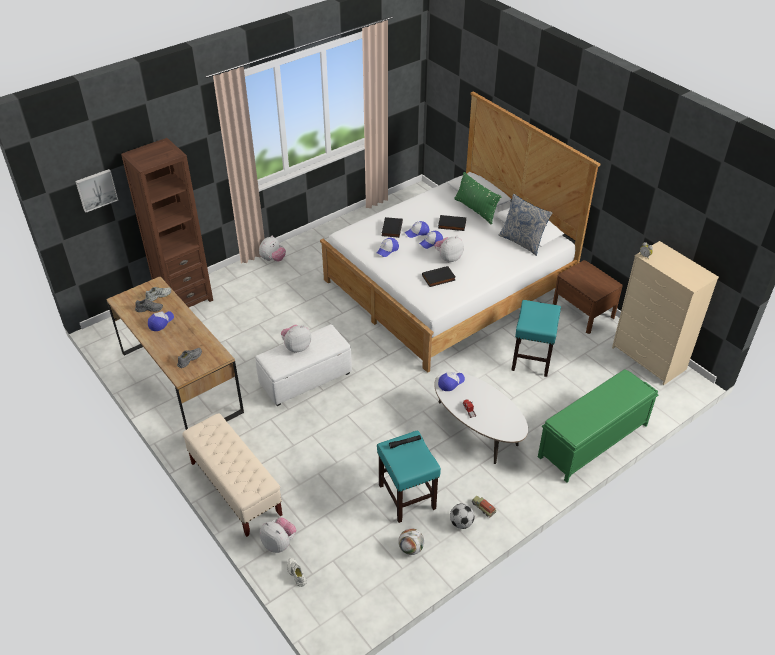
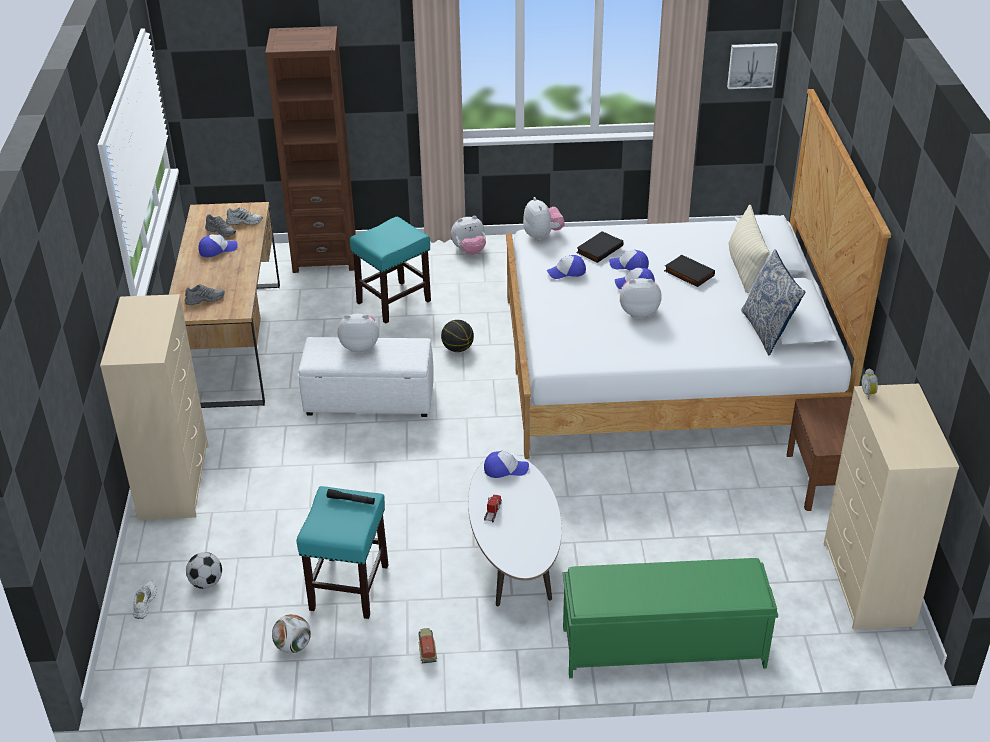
camera: 35 degrees right, 5 degrees down
picture [75,169,118,212] -> picture moved to [727,43,778,89]
beige bench [182,413,282,537] -> beige dresser [100,294,208,520]
plush toy [260,517,296,553] -> plush toy moved to [523,197,565,241]
black book [422,266,455,287] -> none
football [450,503,475,529] -> football moved to [186,552,222,589]
green pillow [454,172,502,224] -> beige pillow [729,205,770,293]
turquoise stool [512,300,561,377] -> turquoise stool moved to [350,217,431,324]
none -> basketball [441,320,474,352]

